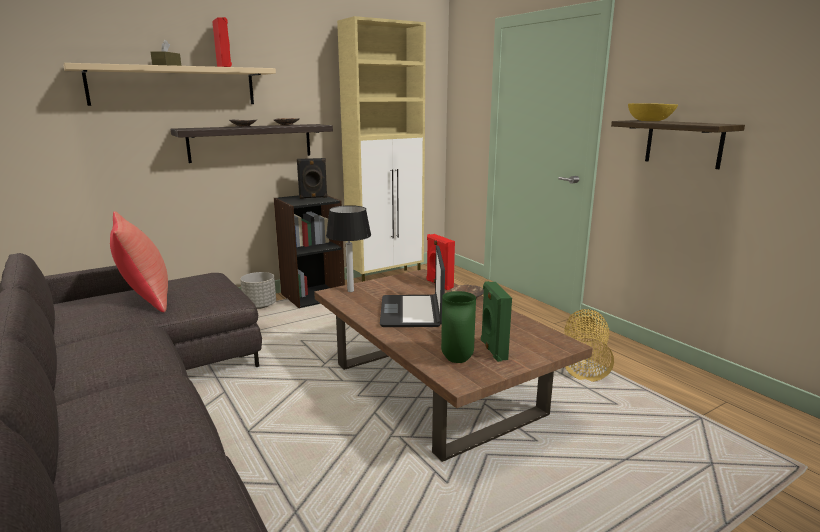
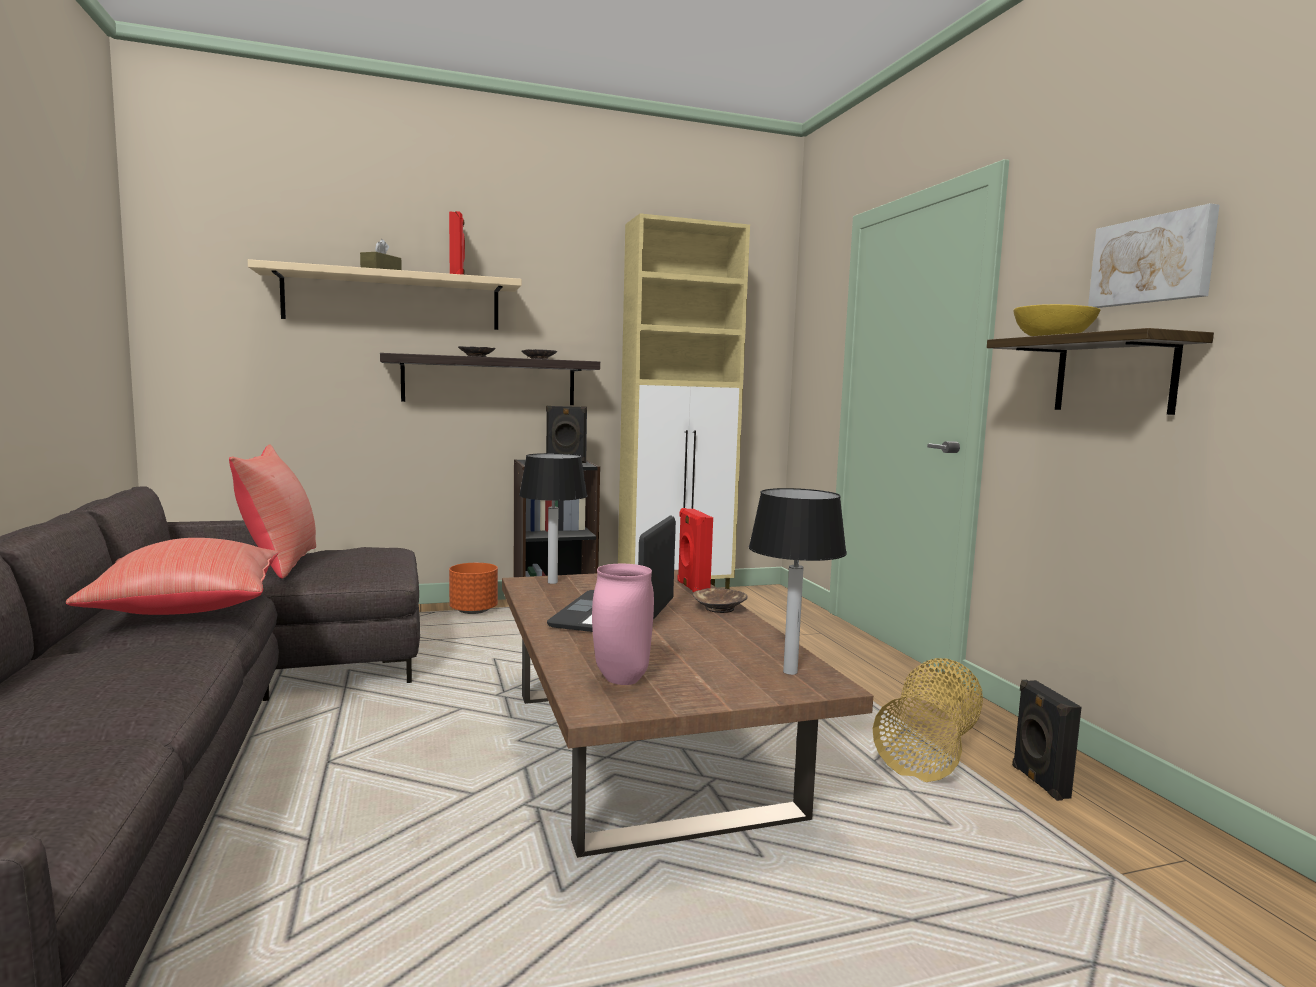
camera: 15 degrees right, 10 degrees down
grey planter [240,272,276,309] -> orange planter [449,563,498,614]
green vase [441,291,476,363] -> pink vase [592,564,654,685]
green speaker [481,281,512,362] -> none
none -> red pillow [66,538,279,615]
none -> table lamp [749,488,847,675]
none -> black speaker [1012,680,1082,801]
none -> picture [1088,203,1220,308]

